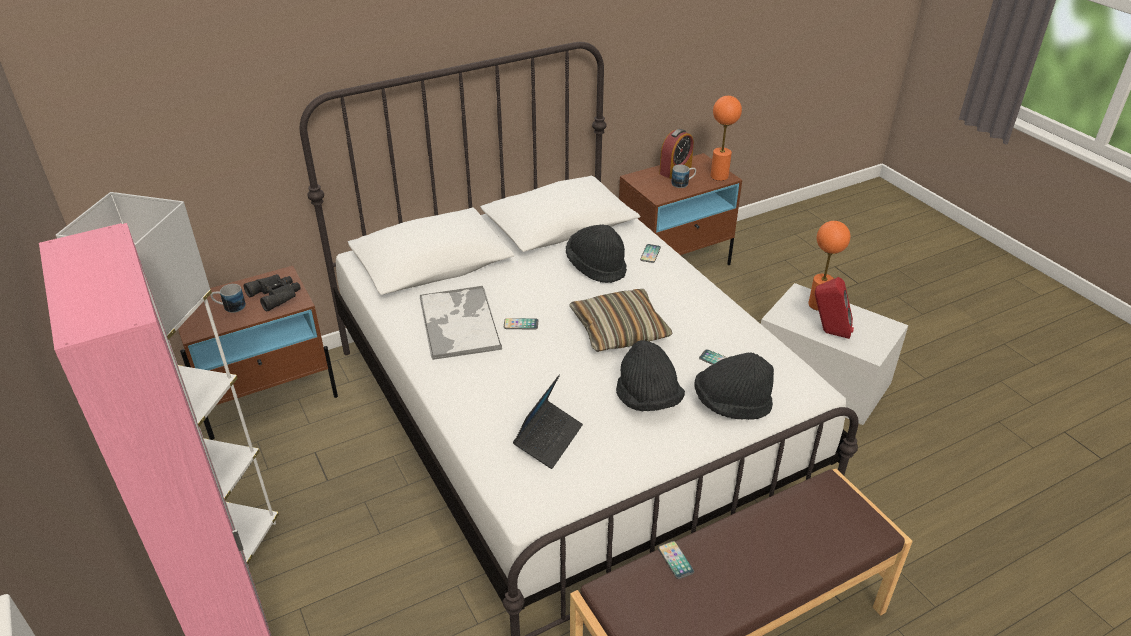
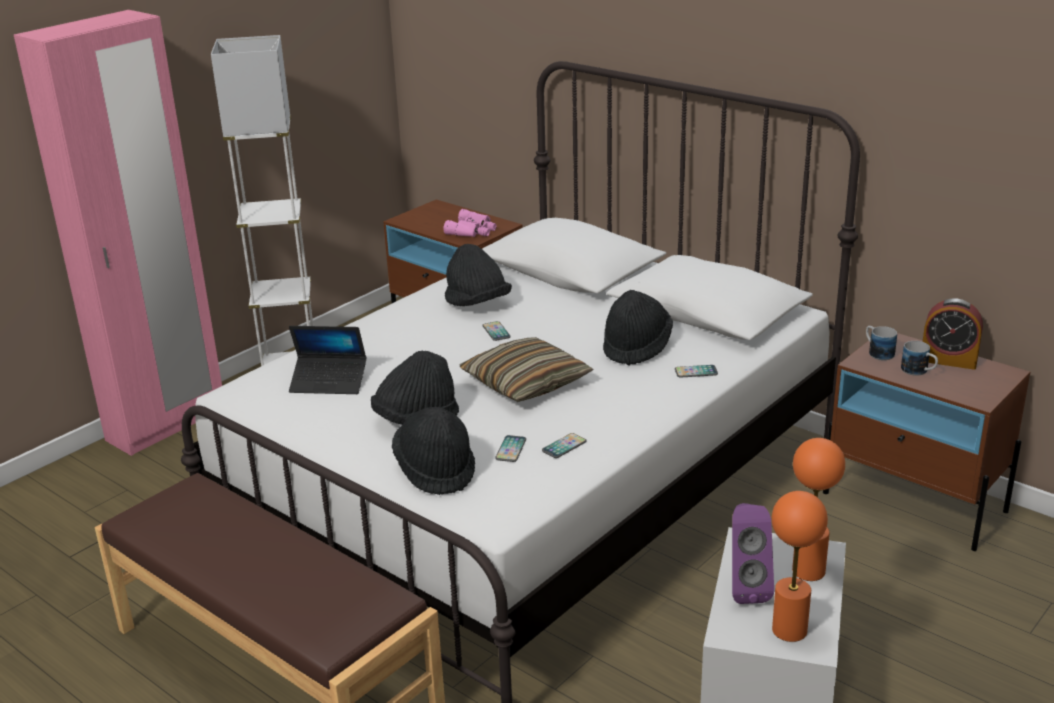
camera: 70 degrees right, 10 degrees down
mug [211,284,246,313] -> mug moved to [866,326,897,360]
black binoculars [244,274,301,312] -> pink binoculars [444,209,497,237]
tray [420,286,502,360] -> black hat [445,244,512,306]
phone [658,541,694,579] -> phone moved to [542,433,586,458]
orange table lamp [710,96,742,181] -> orange table lamp moved to [772,491,828,642]
red speaker [815,277,854,339] -> purple speaker [732,503,774,604]

